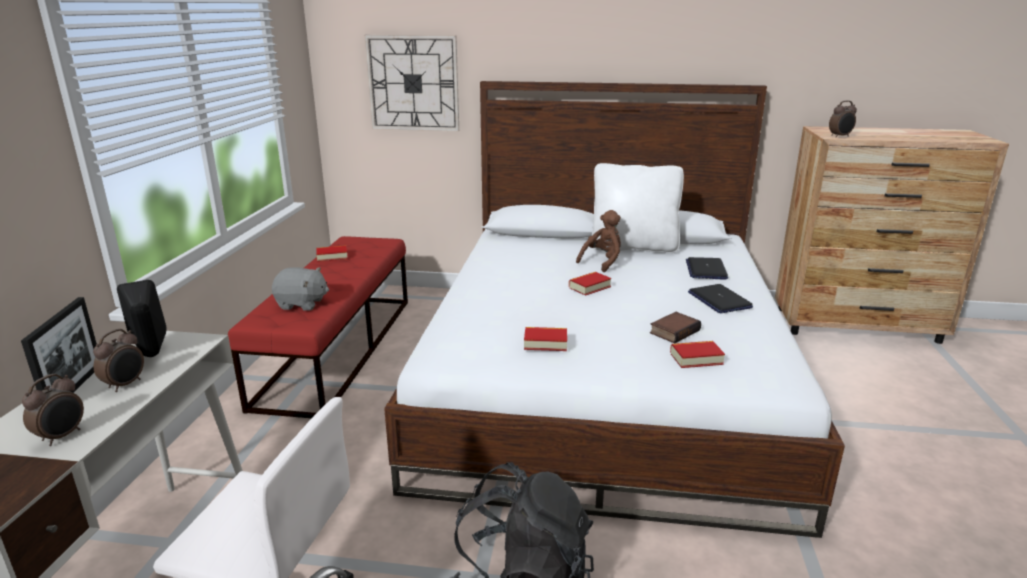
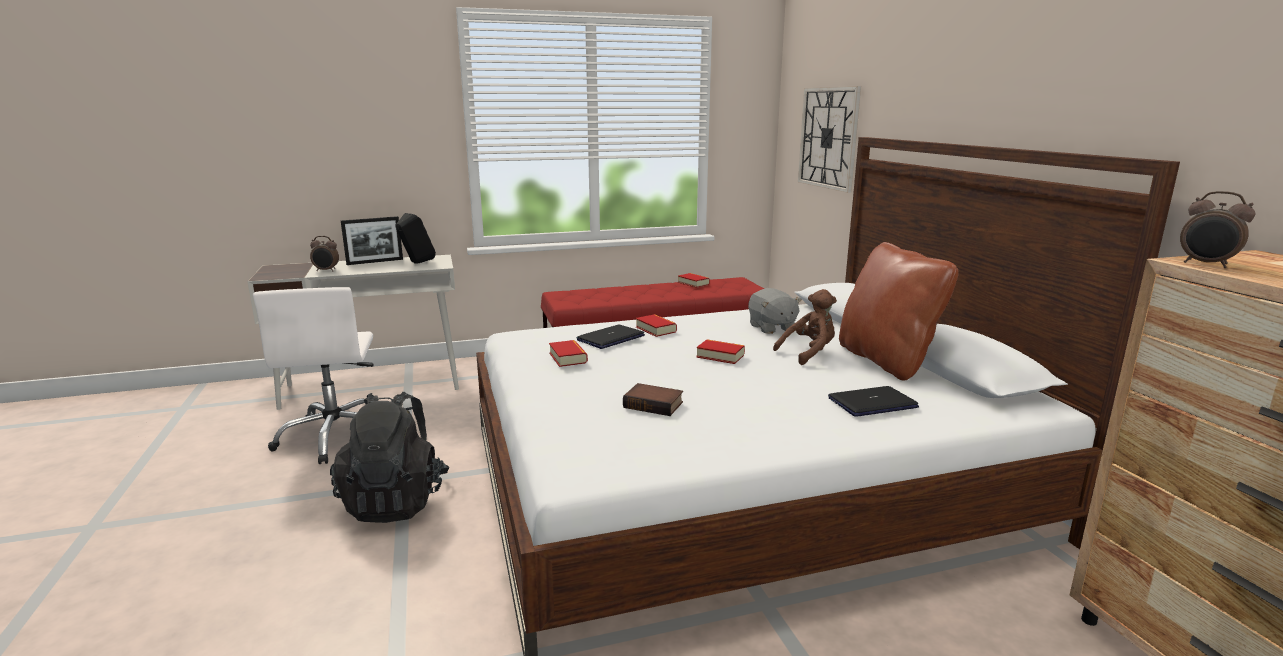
camera: 65 degrees right, 5 degrees down
alarm clock [93,329,144,392] -> none
grey plush toy [272,267,329,311] -> grey plush toy moved to [748,288,802,334]
brown plush toy [576,210,621,272] -> brown plush toy turned 45 degrees counterclockwise [773,289,837,365]
white pillow [592,163,684,253] -> brown pillow [839,242,959,381]
book [670,341,725,368] -> book moved to [636,314,677,337]
laptop [688,284,753,313] -> laptop moved to [576,324,645,349]

